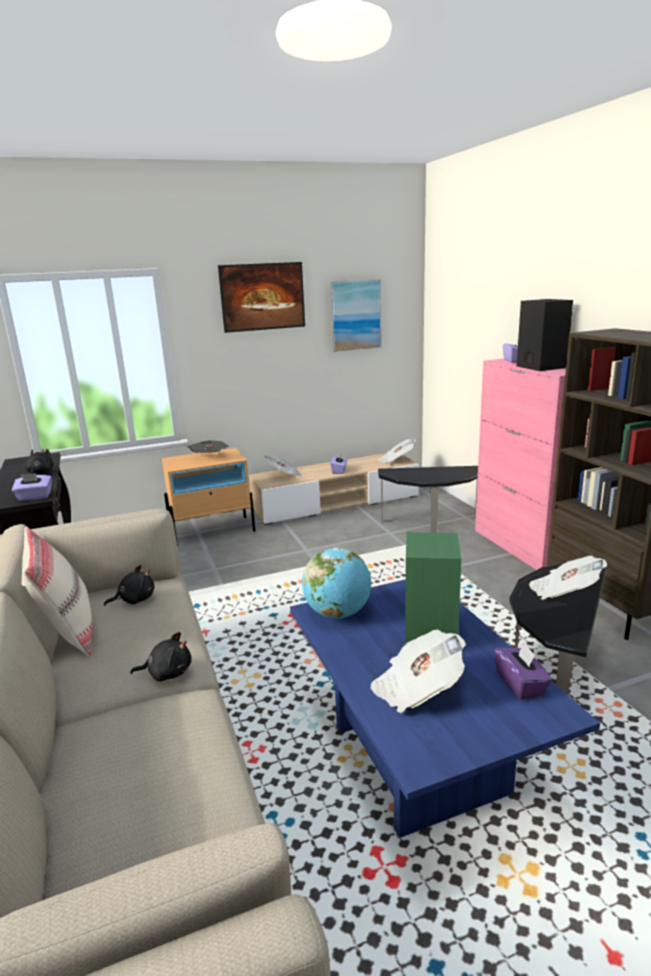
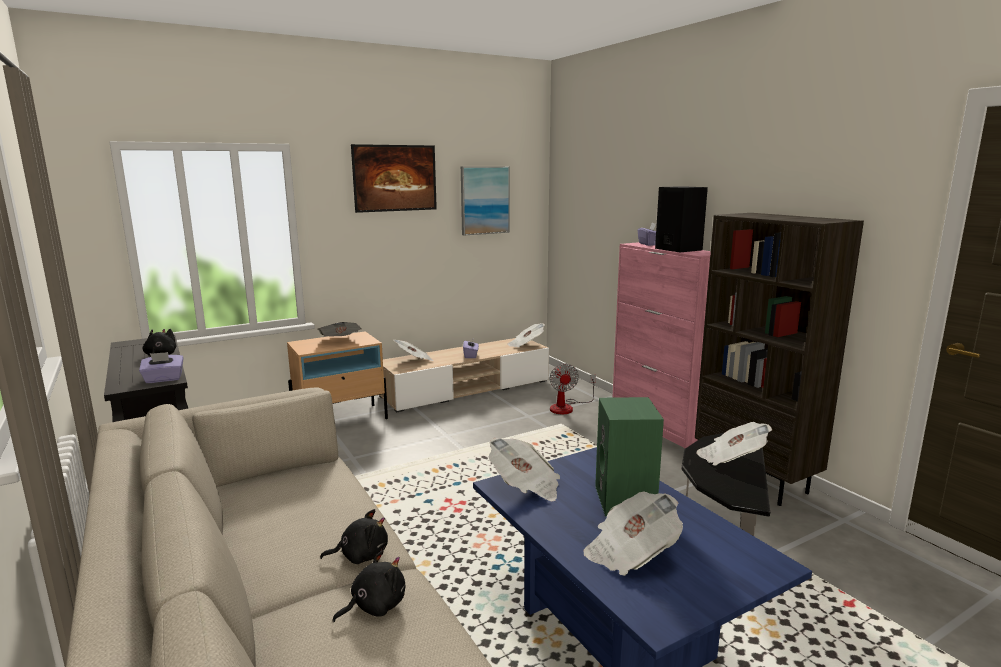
camera: 10 degrees left, 5 degrees down
beige pillow [21,527,93,657] -> none
black plush toy [104,565,154,606] -> black plush toy moved to [333,551,405,622]
globe [302,548,371,619] -> newspaper [488,438,560,501]
side table [378,466,478,533] -> fan [549,363,596,414]
purple tissue box [494,642,552,700] -> none

